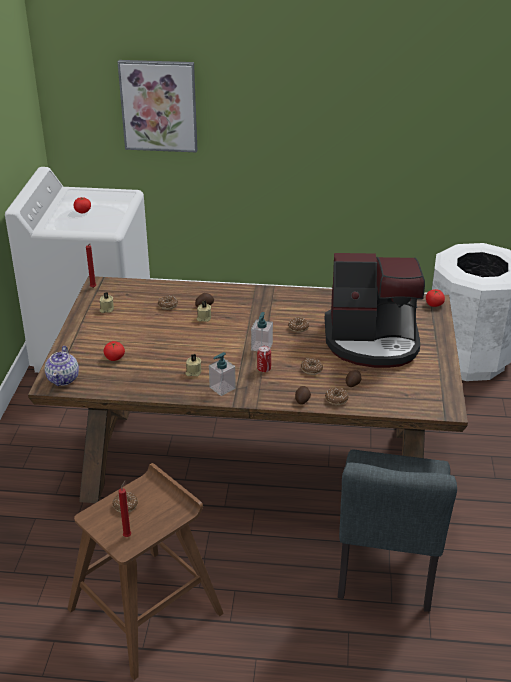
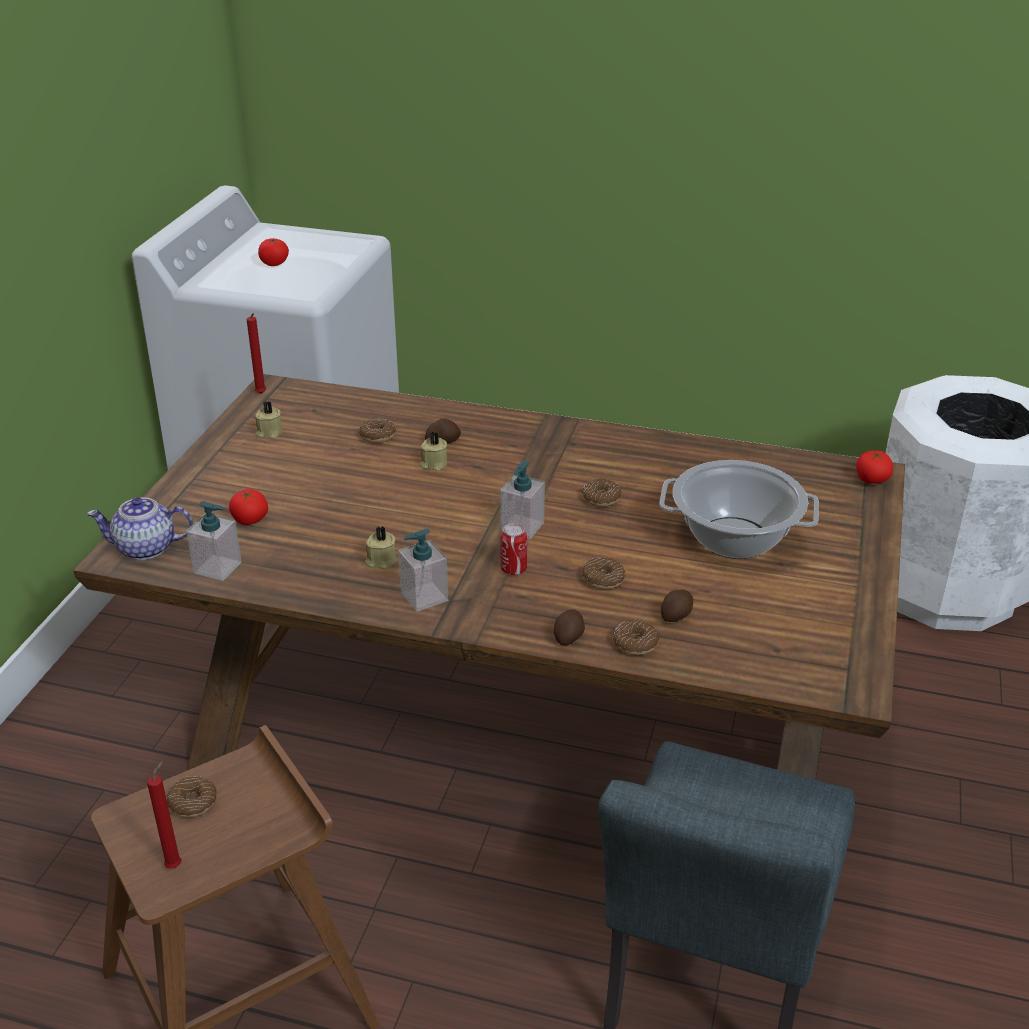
camera: 10 degrees right, 0 degrees up
teapot [45,346,79,386] -> teapot turned 75 degrees clockwise [87,497,193,560]
picture [118,60,197,152] -> none
coffee machine [325,253,425,368] -> cooking pot [659,460,819,559]
none -> soap dispenser [186,501,242,581]

